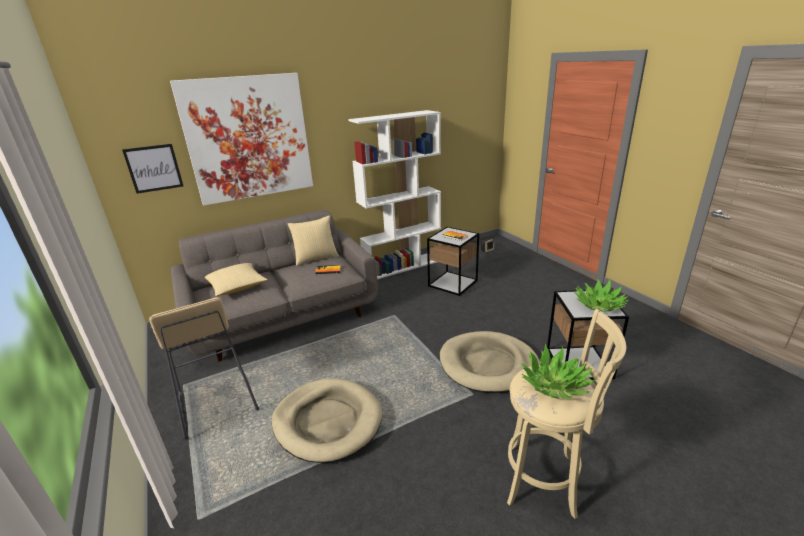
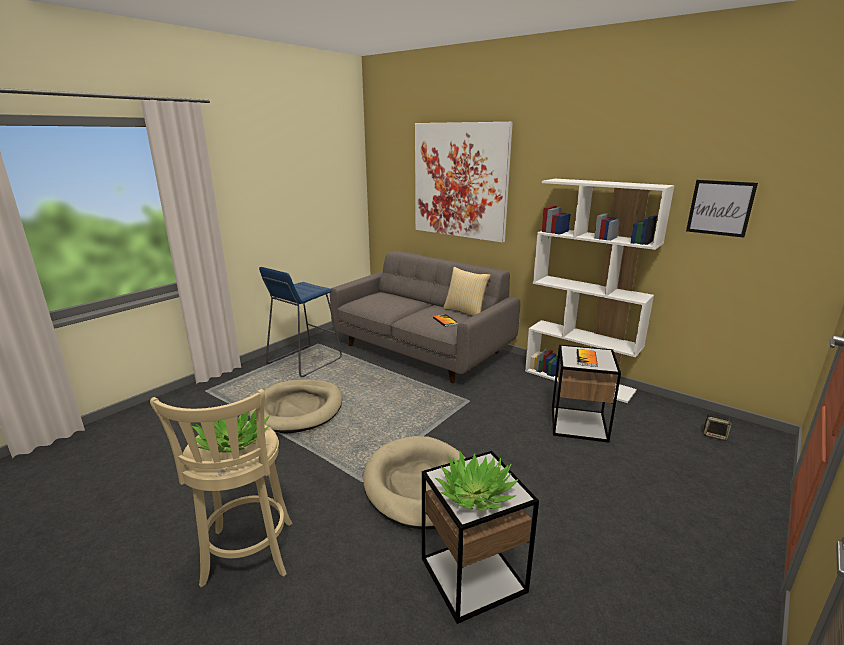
camera: 65 degrees right, 5 degrees down
picture [122,144,183,194] -> picture moved to [686,180,758,238]
beige stool [149,297,259,439] -> blue stool [259,267,342,377]
pillow [205,263,268,296] -> none

